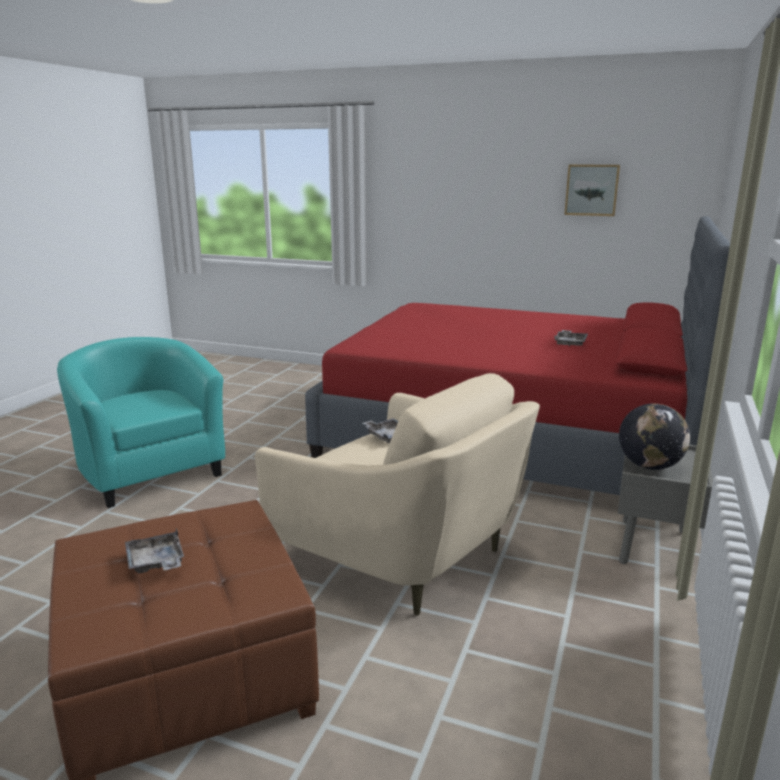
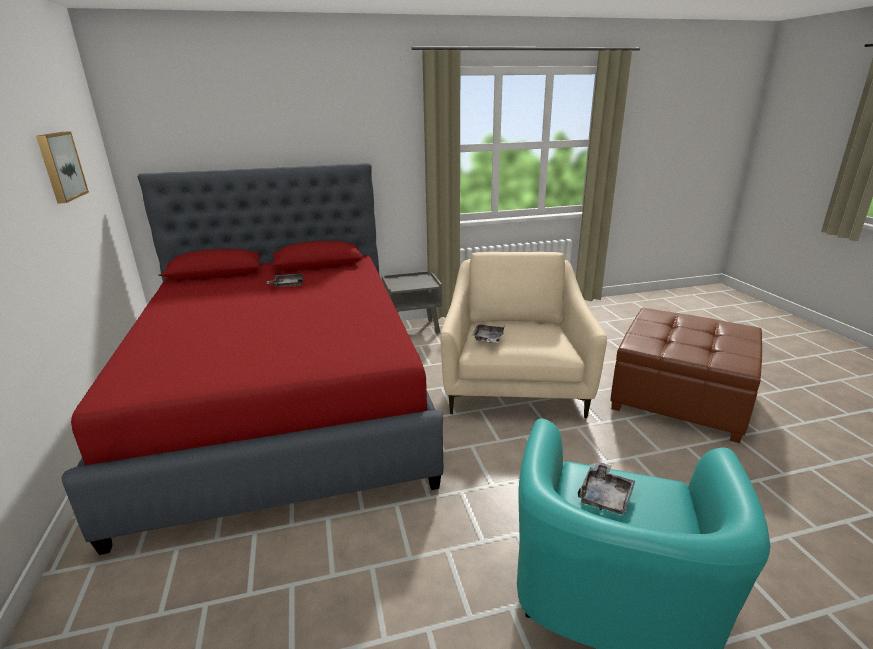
camera: 125 degrees left, 5 degrees up
grey tray [125,528,184,573] -> grey tray moved to [578,461,635,514]
globe [619,404,690,470] -> none

